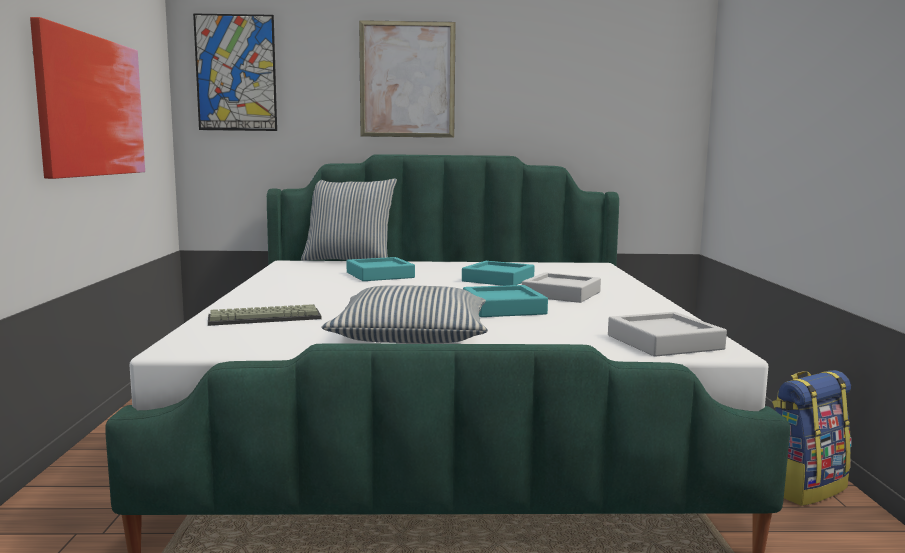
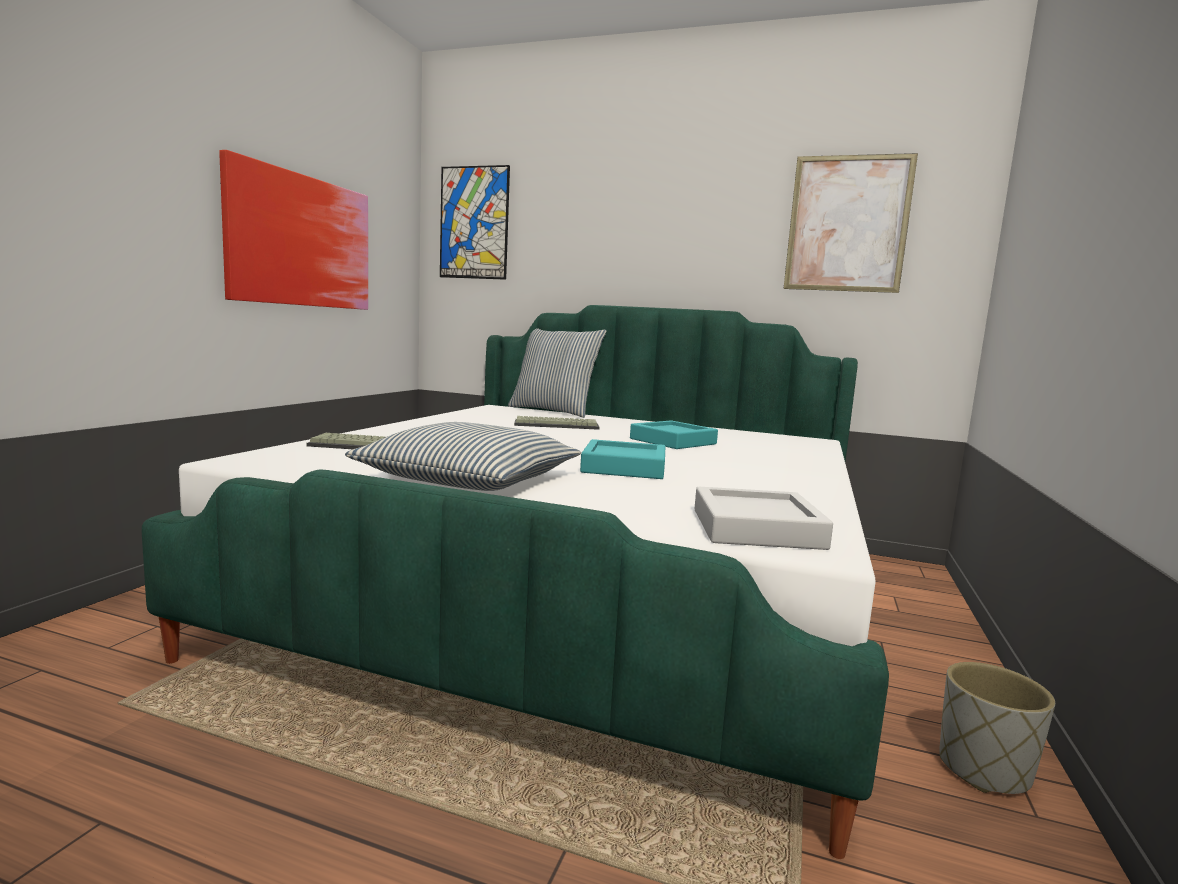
camera: 20 degrees right, 0 degrees up
turquoise tray [347,257,415,281] -> keyboard [514,416,599,430]
picture [359,20,456,138] -> picture moved to [784,153,918,293]
grey tray [522,272,601,303] -> none
backpack [772,370,851,506] -> grey planter [940,662,1055,794]

